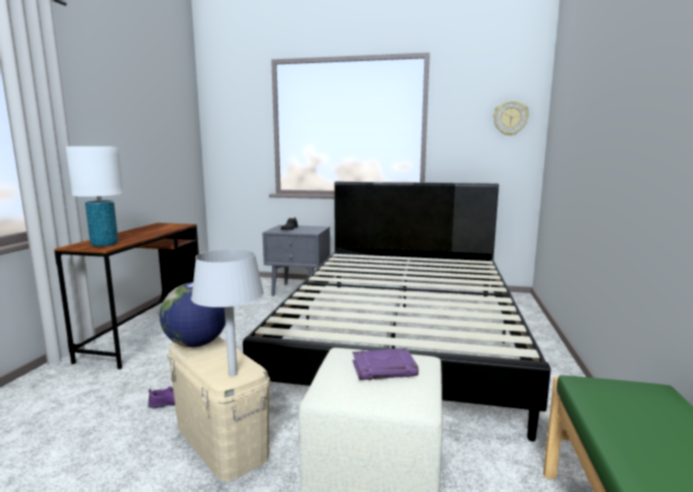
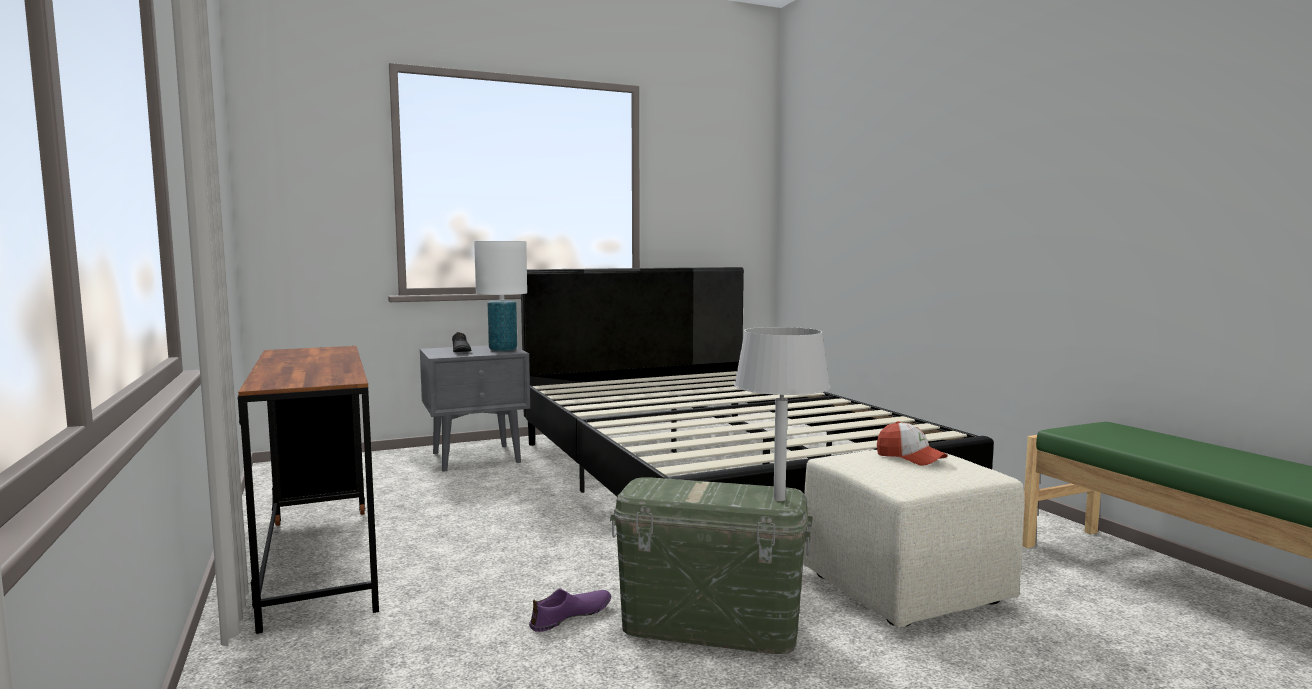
camera: 35 degrees left, 5 degrees down
white table lamp [65,146,124,247] -> white table lamp moved to [474,241,527,351]
globe [160,282,225,347] -> none
beige storage box [168,336,270,481] -> green storage box [610,477,813,654]
purple book [353,348,419,380] -> cap [877,421,948,466]
wall clock [493,101,529,136] -> none

